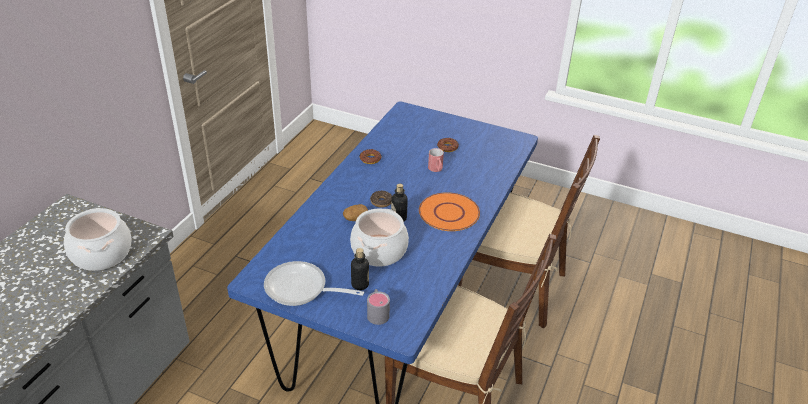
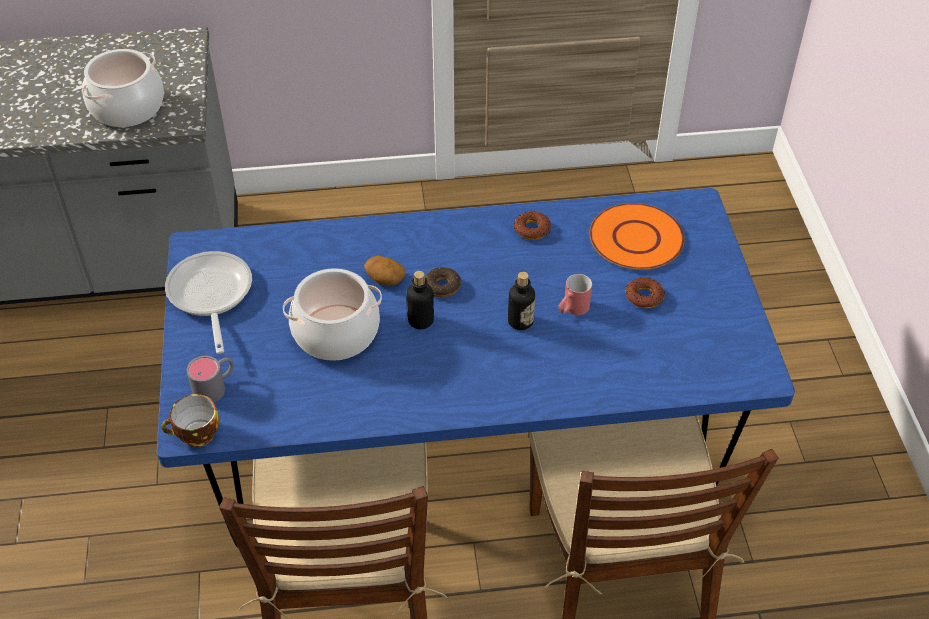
camera: 60 degrees right, 10 degrees up
bottle [351,248,369,290] -> bottle moved to [508,272,535,330]
orange plate [419,192,480,231] -> orange plate moved to [589,203,685,270]
none -> cup [161,394,219,447]

